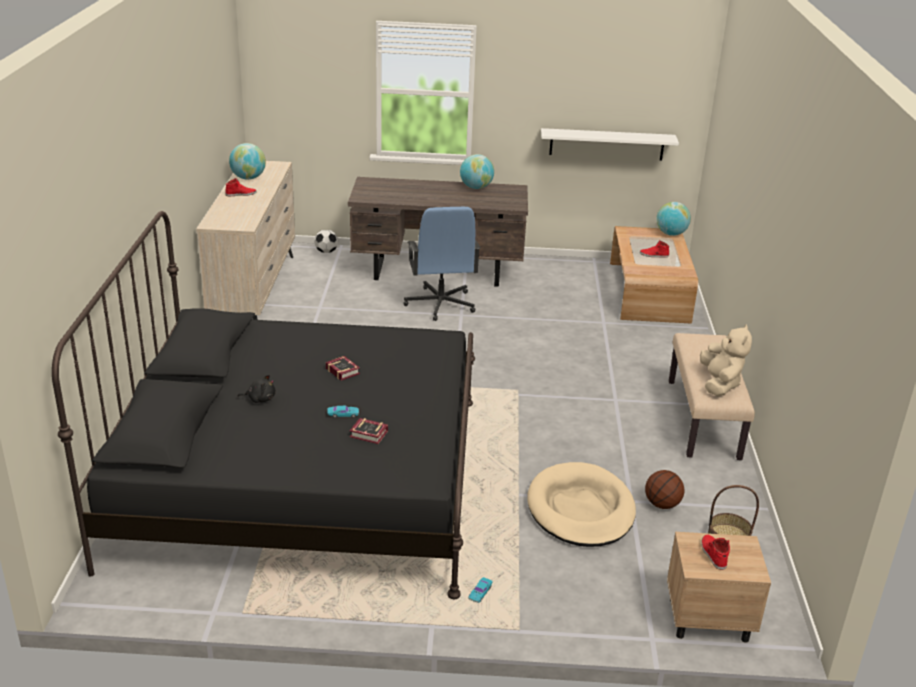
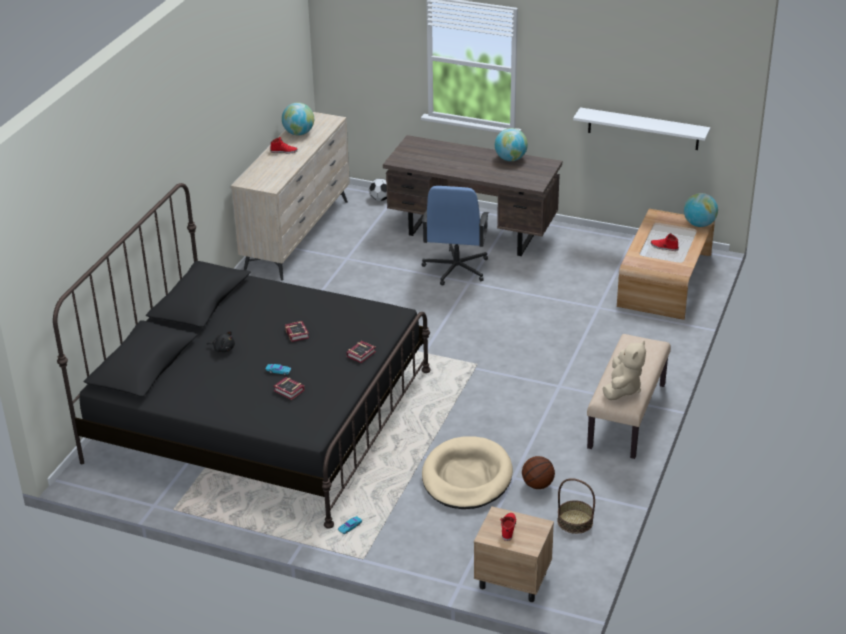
camera: 20 degrees right, 5 degrees up
none -> book [347,341,376,363]

